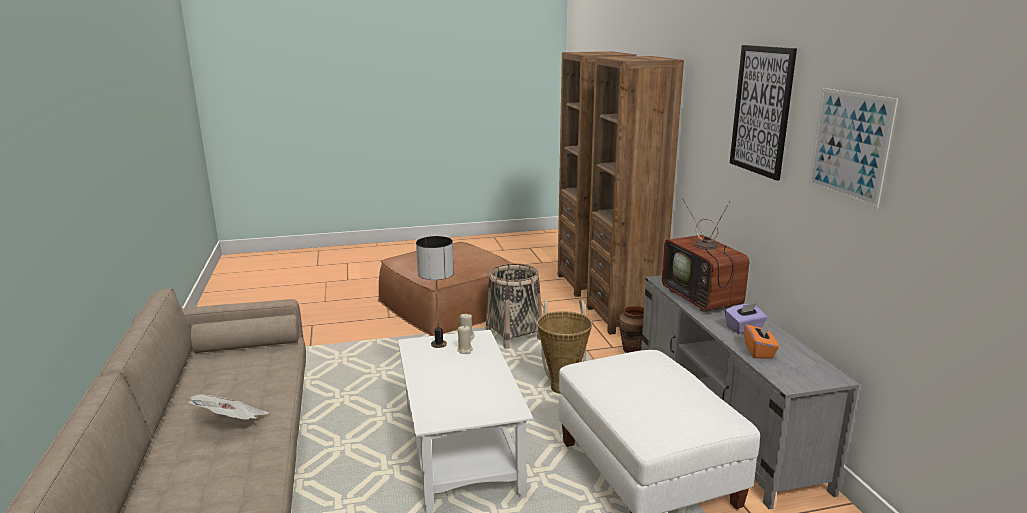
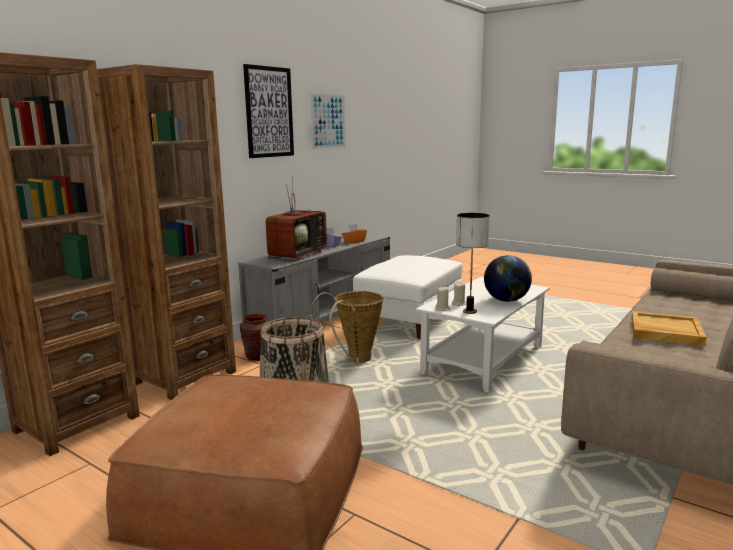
camera: 130 degrees left, 5 degrees down
newspaper [188,394,269,420] -> beige tray [631,311,707,346]
none -> globe [484,255,532,302]

